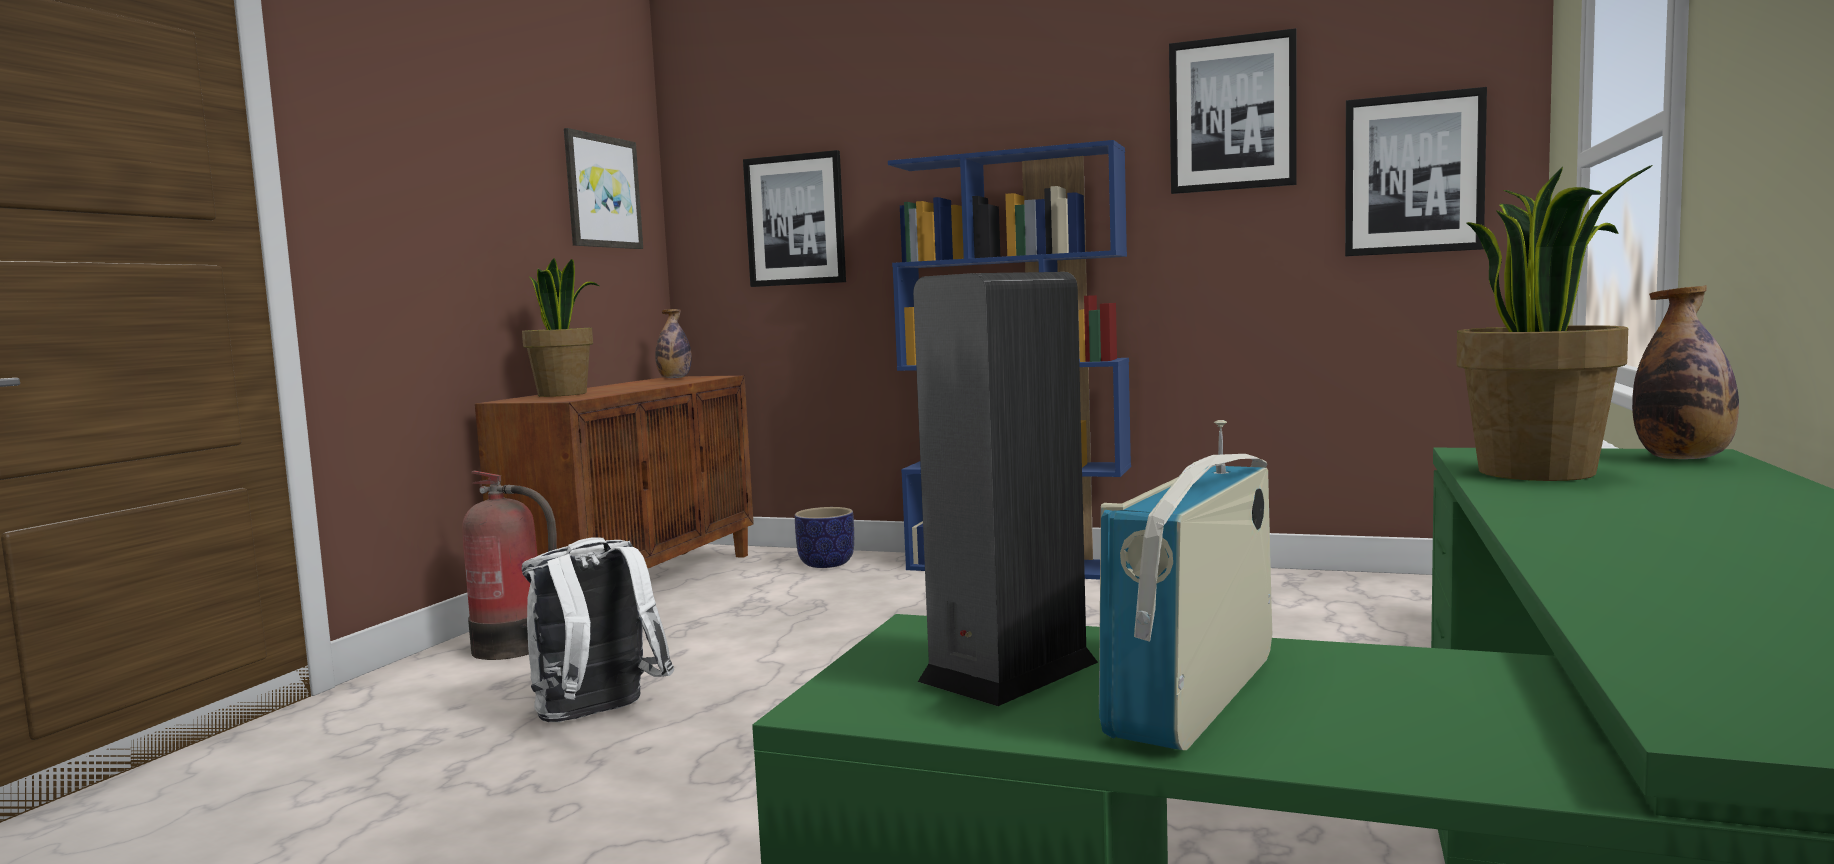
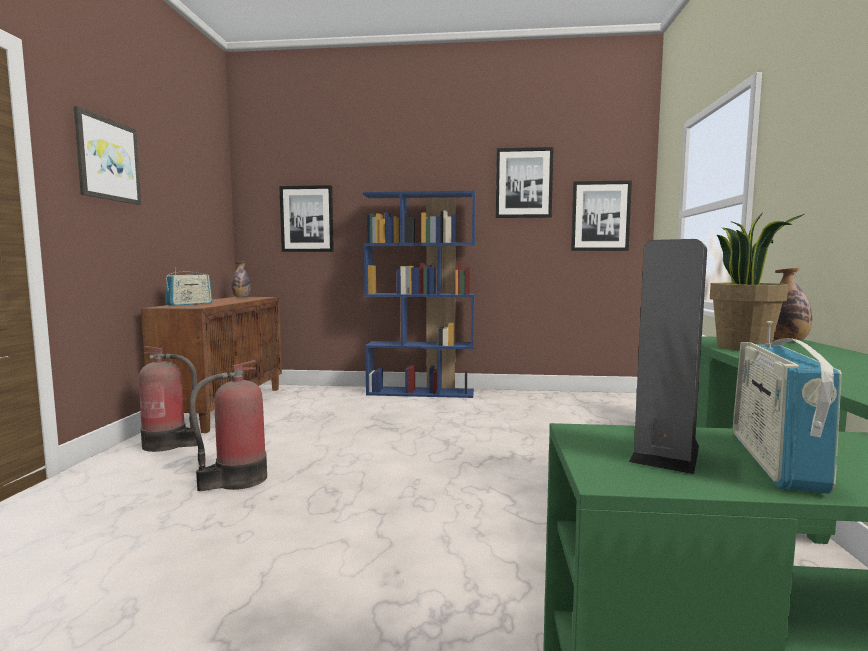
camera: 15 degrees left, 0 degrees up
potted plant [522,258,599,397] -> radio [166,268,213,306]
white backpack [522,537,674,722] -> fire extinguisher [190,360,267,491]
picture [564,128,643,249] -> picture moved to [74,106,141,205]
planter [795,507,854,568] -> none

